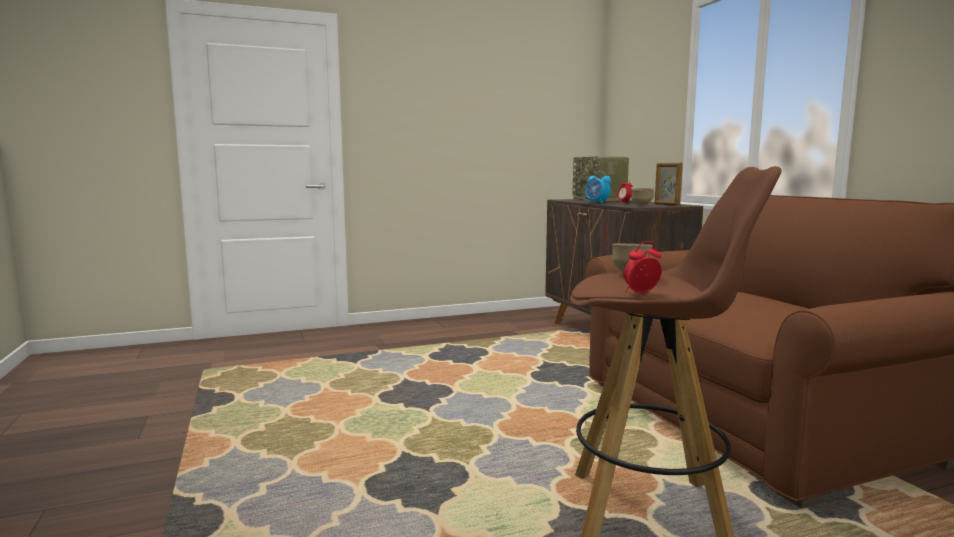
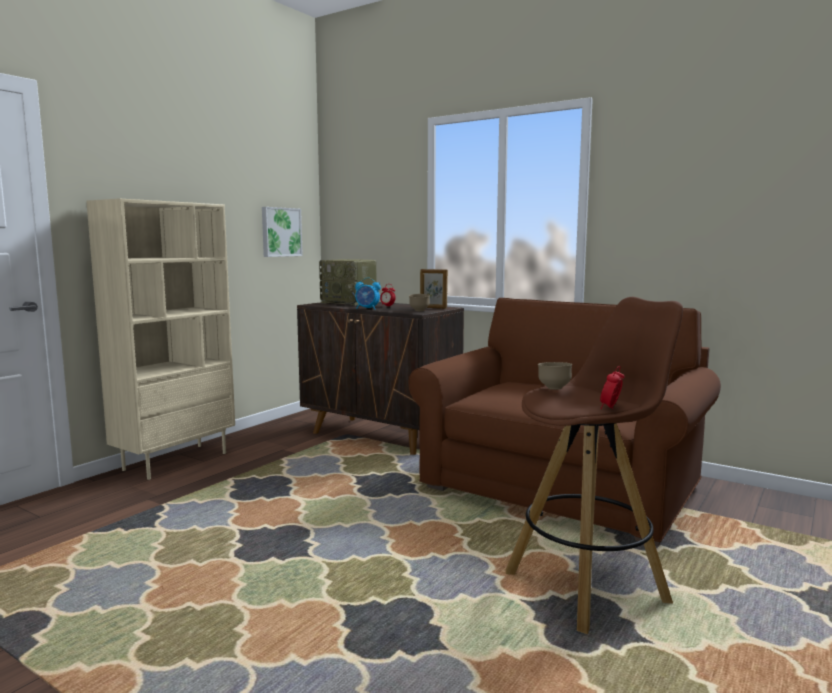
camera: 35 degrees left, 0 degrees up
none -> beige bookcase [86,198,235,480]
none -> picture [262,207,303,257]

